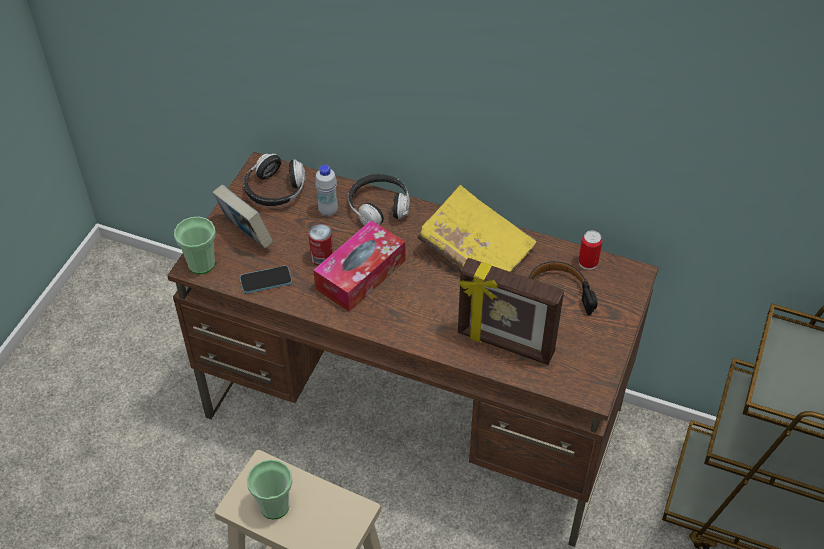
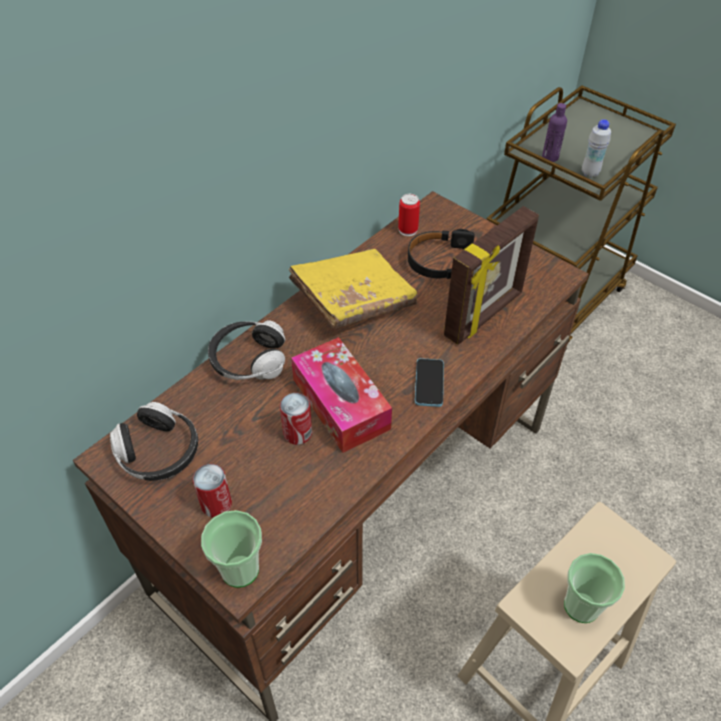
camera: 70 degrees left, 0 degrees up
book [212,185,273,249] -> can [193,464,232,518]
phone [240,266,292,293] -> phone moved to [415,358,444,407]
white bottle [315,165,338,217] -> white bottle moved to [582,119,611,177]
none -> purple bottle [542,103,567,162]

